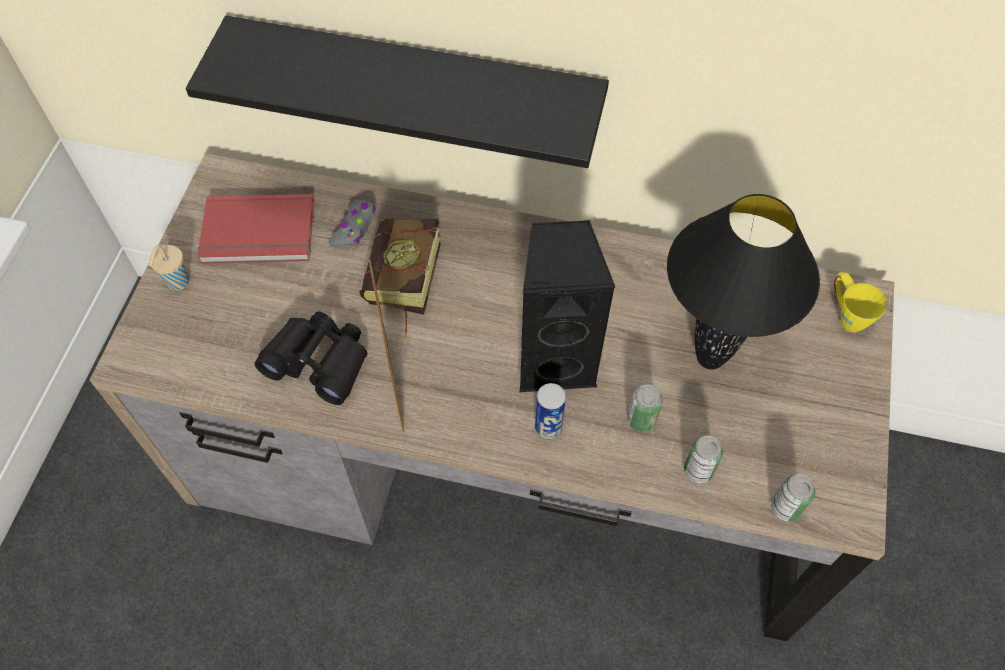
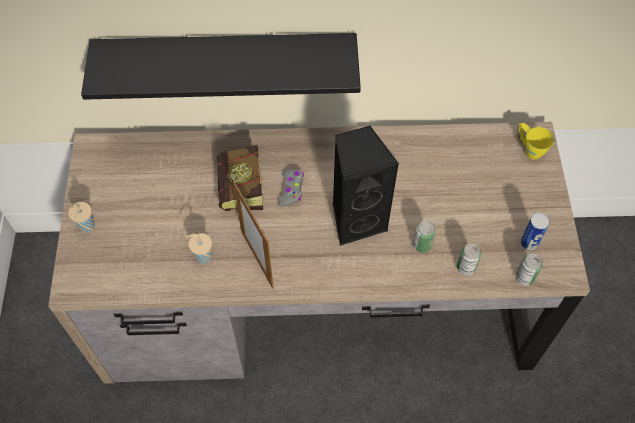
camera: 15 degrees left, 0 degrees up
red book [197,194,315,264] -> none
black binoculars [255,312,368,405] -> beige cup [185,233,212,264]
grey game controller [328,199,375,247] -> grey game controller moved to [279,169,304,207]
can [535,383,566,439] -> can moved to [521,213,549,251]
black table lamp [667,194,820,369] -> none

